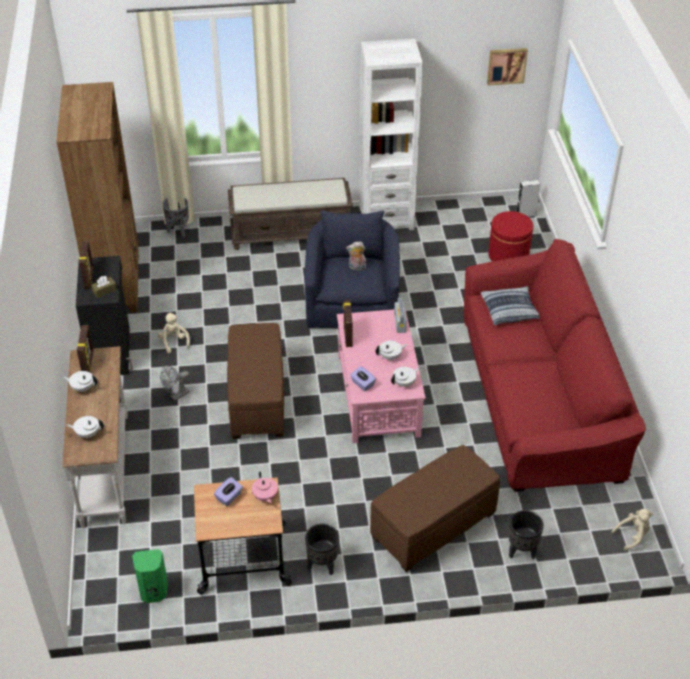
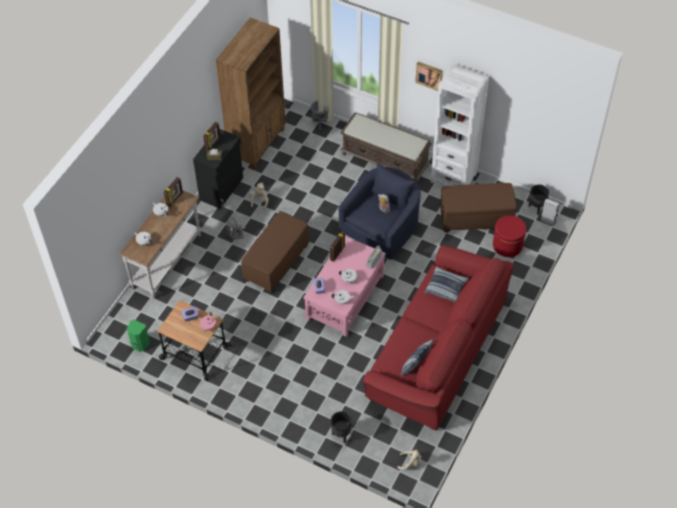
camera: 35 degrees right, 10 degrees up
black planter [305,524,339,575] -> black planter moved to [528,185,549,215]
brown ottoman [370,445,500,572] -> brown ottoman moved to [440,183,516,233]
picture [487,48,528,85] -> picture moved to [415,62,443,91]
none -> pillow [401,339,434,375]

